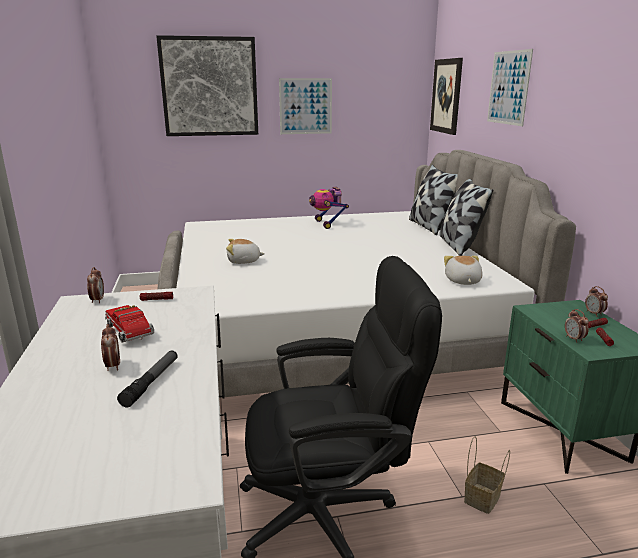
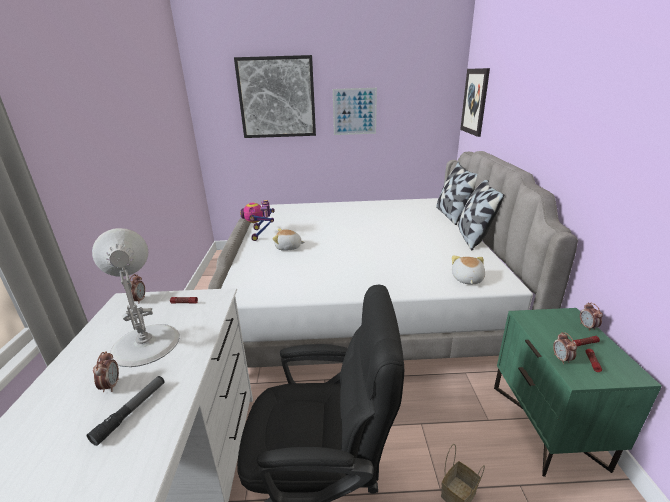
camera: 10 degrees right, 5 degrees up
toy truck [105,305,154,343] -> white table lamp [92,228,180,367]
toy robot [309,187,349,229] -> toy robot moved to [240,200,275,241]
picture [487,49,533,126] -> none

